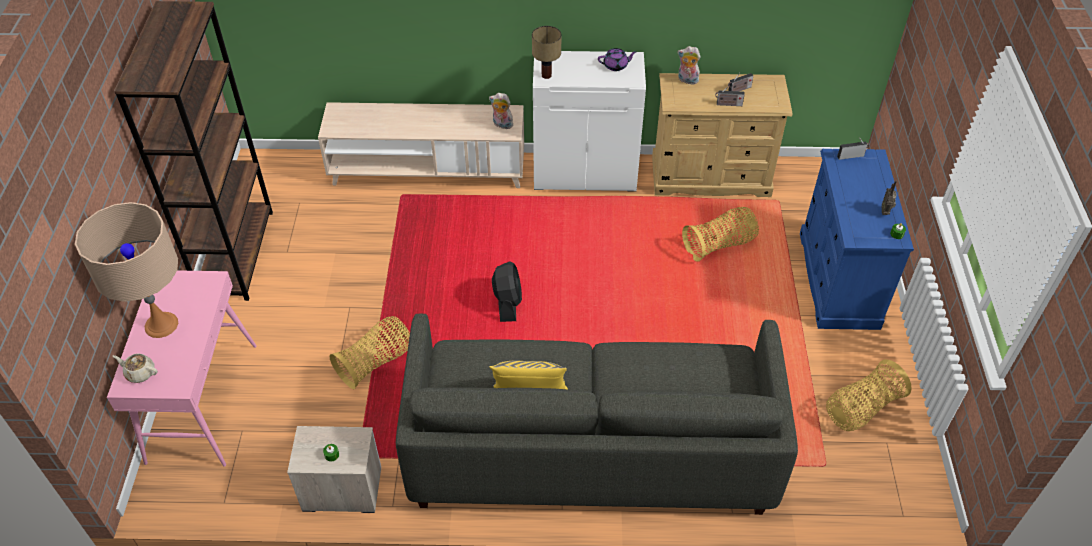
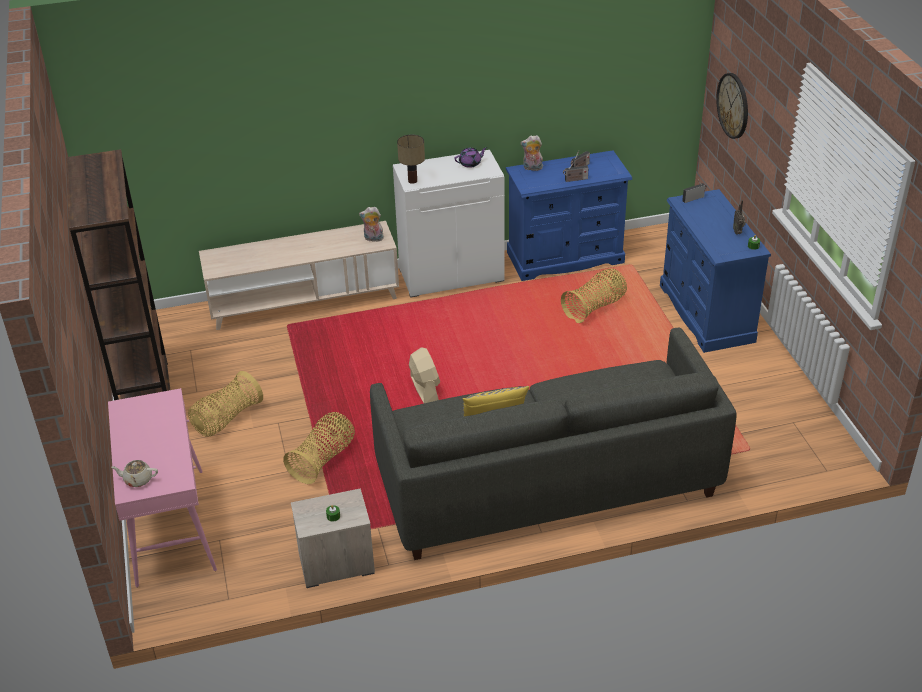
camera: 15 degrees left, 10 degrees down
beige table lamp [75,202,178,338] -> none
black fan [492,261,522,322] -> beige fan [409,347,440,403]
beige dresser [652,73,793,197] -> blue dresser [506,150,632,281]
basket [826,359,912,431] -> basket moved to [188,371,263,437]
none -> wall clock [716,73,748,139]

